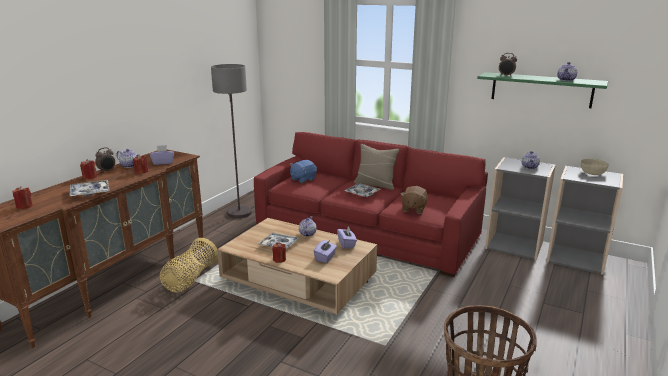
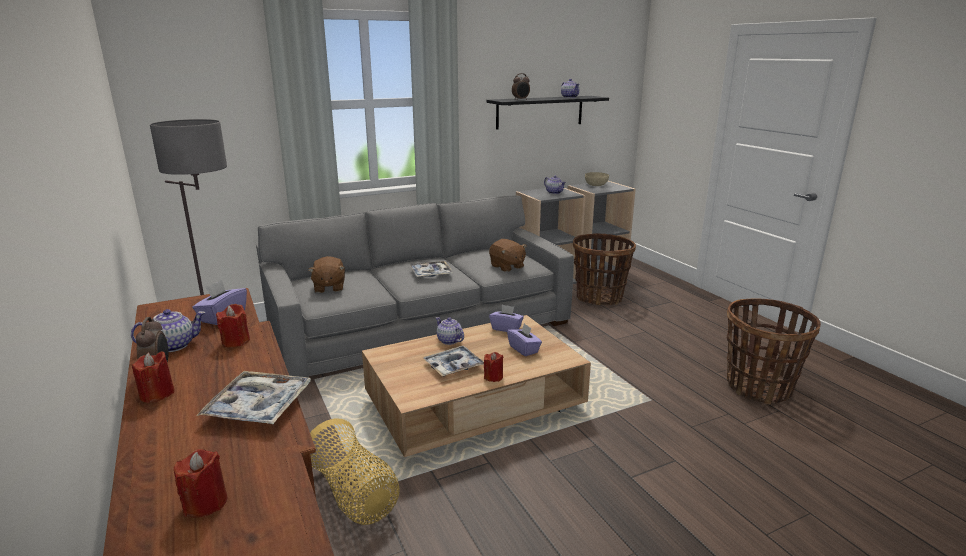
camera: 55 degrees left, 0 degrees up
red sofa [254,132,488,277] -> grey sofa [256,195,574,380]
blue plush toy [290,160,317,183] -> brown plush toy [308,256,345,293]
beige pillow [354,144,400,190] -> none
green shelf [477,72,608,108] -> black shelf [487,96,609,130]
none -> basket [573,233,636,305]

